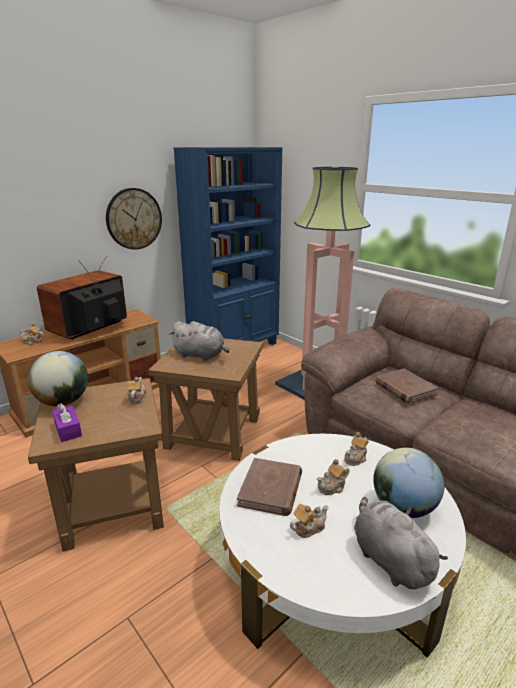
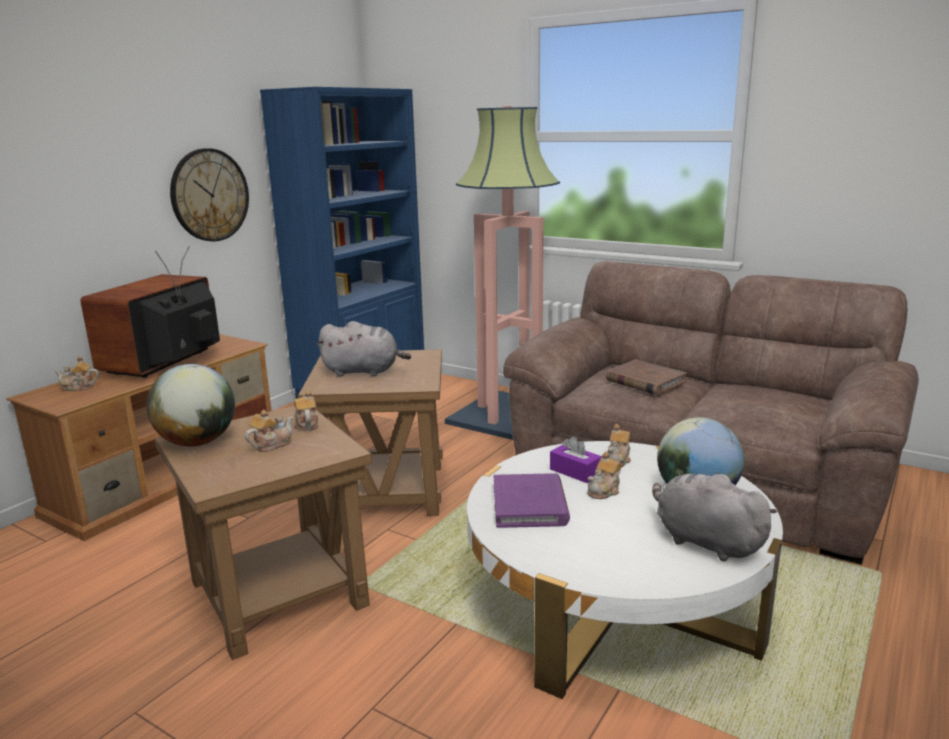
camera: 15 degrees left, 5 degrees down
purple tissue box [52,403,82,442] -> purple tissue box moved to [550,436,602,483]
brown book [237,458,302,516] -> purple book [494,473,570,528]
teapot [290,504,329,538] -> teapot moved to [245,410,293,452]

